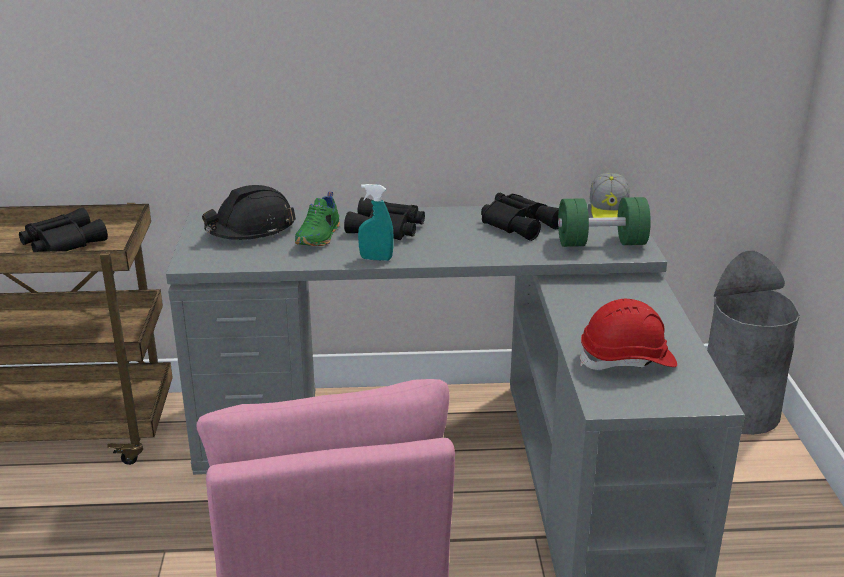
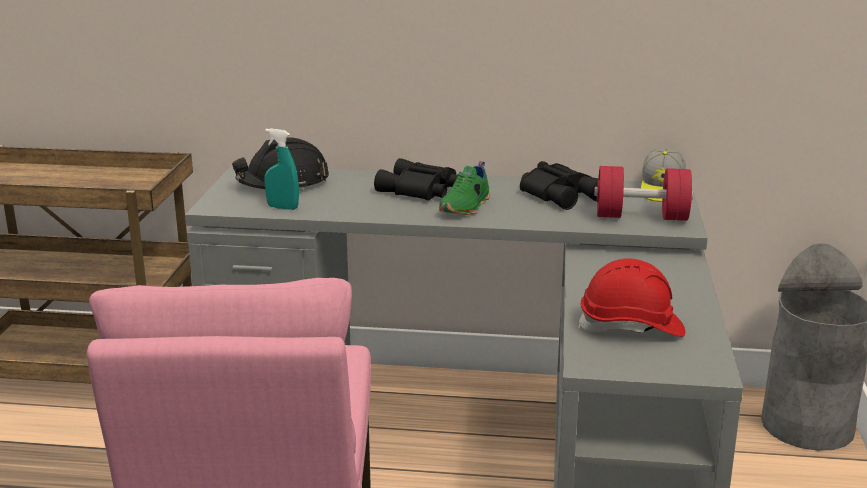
camera: 10 degrees right, 5 degrees down
black binoculars [19,208,108,252] -> none
green shoe [295,191,340,246] -> green shoe moved to [439,161,490,215]
turquoise spray bottle [358,184,394,261] -> turquoise spray bottle moved to [264,128,299,210]
green dumbbell [558,197,651,247] -> red dumbbell [594,166,693,221]

